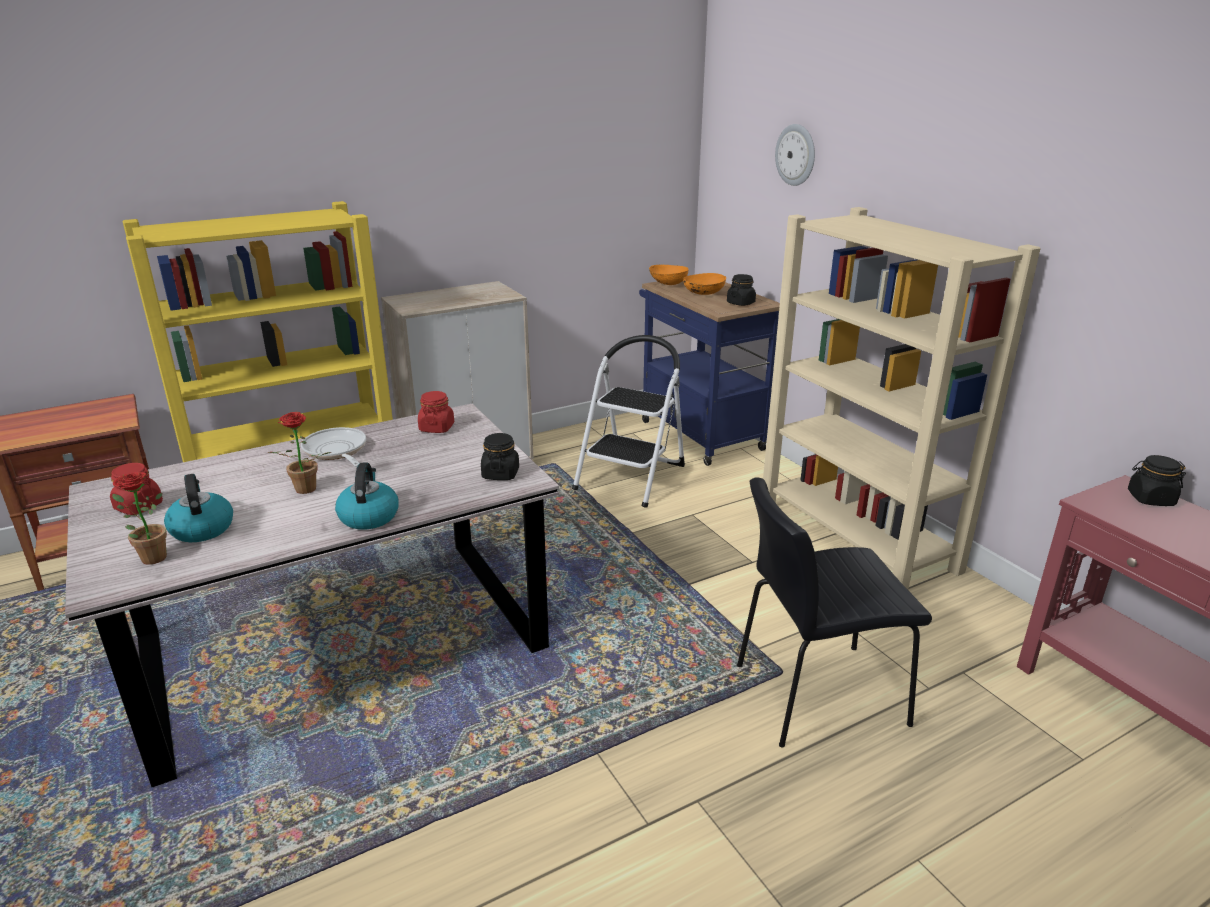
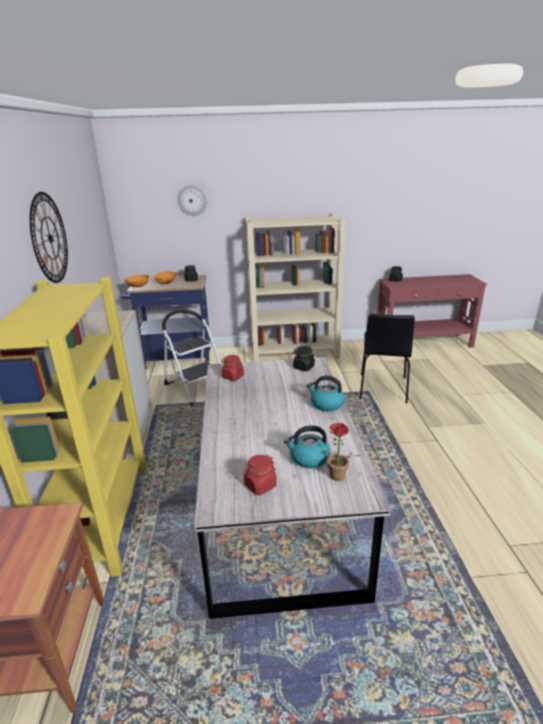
camera: 65 degrees left, 0 degrees up
potted plant [267,412,331,494] -> none
frying pan [301,427,366,468] -> none
none -> wall clock [30,192,68,283]

